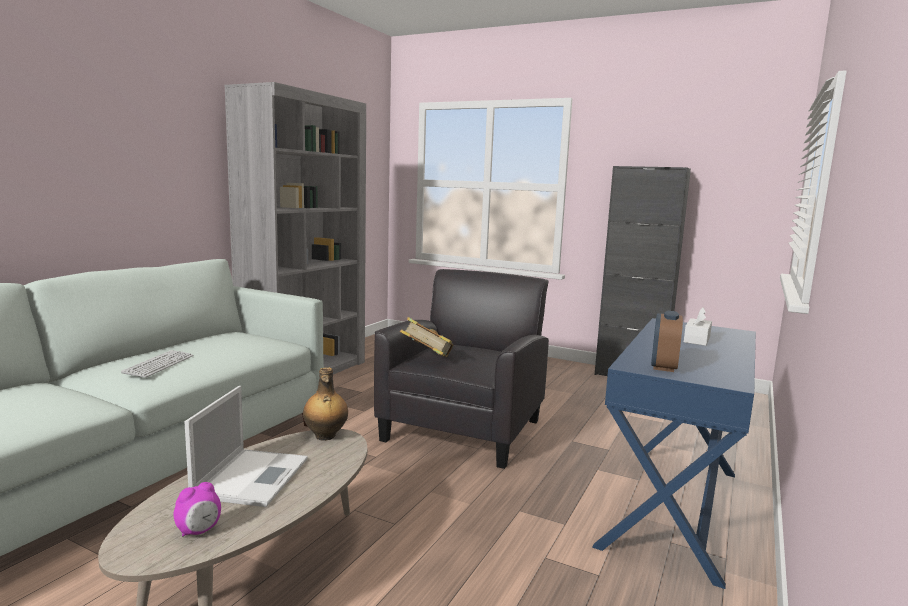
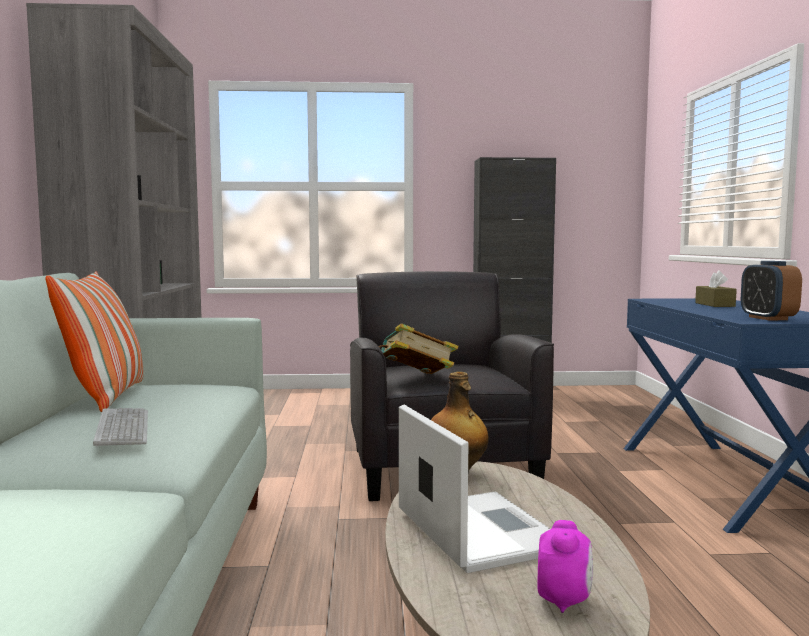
camera: 30 degrees left, 5 degrees down
white tissue box [684,307,712,346] -> brown tissue box [695,270,737,307]
none -> pillow [45,271,144,412]

